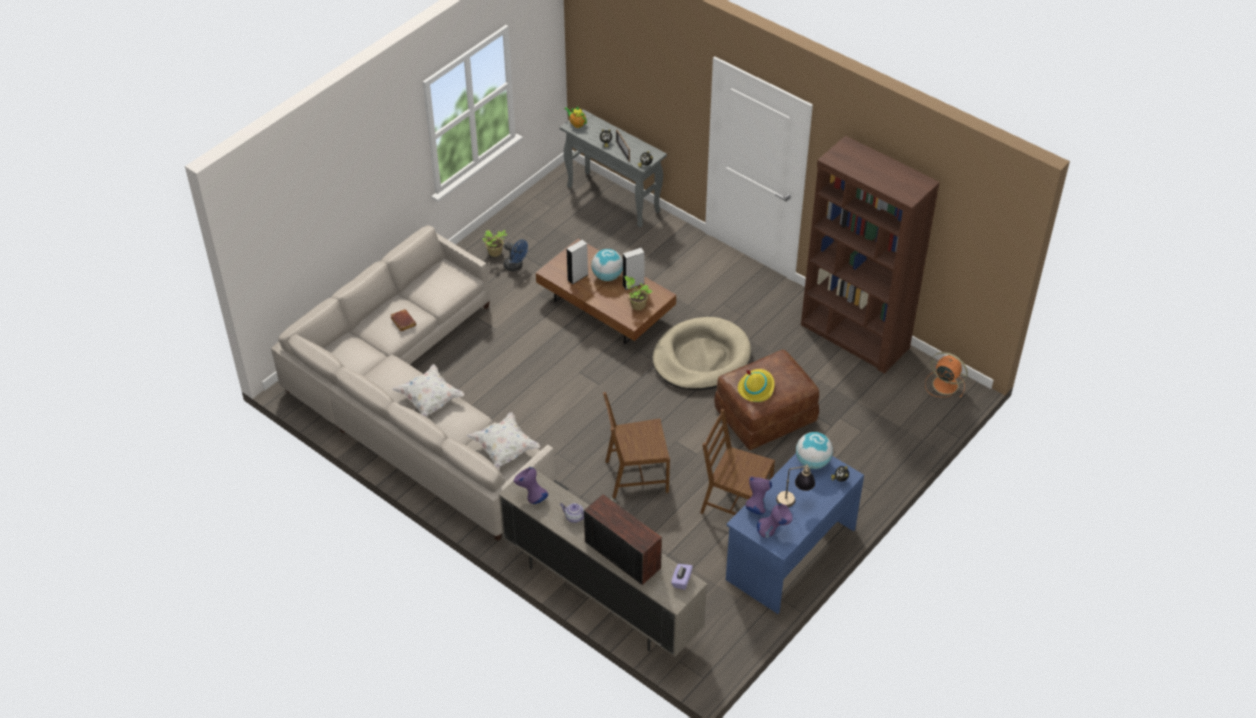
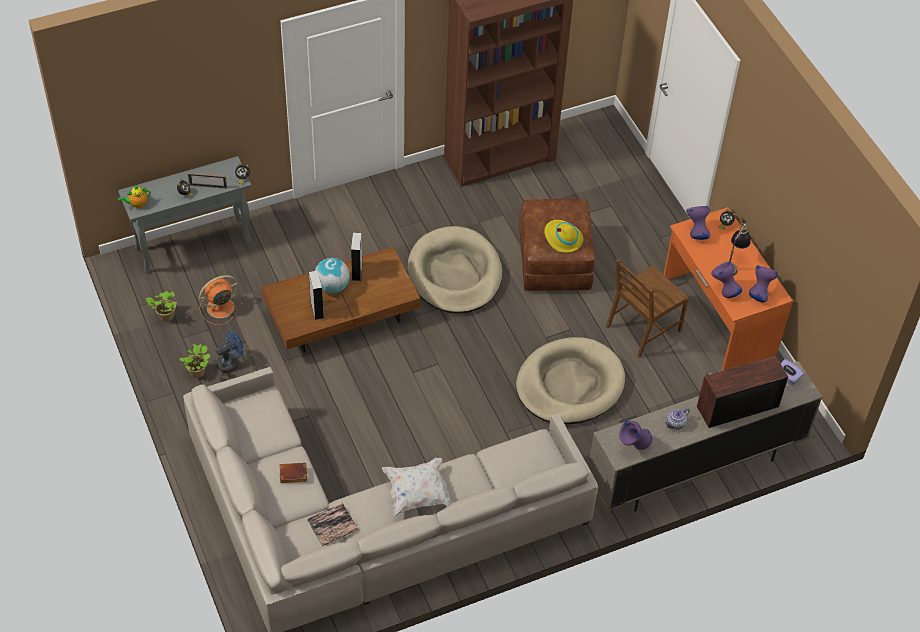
camera: 65 degrees left, 5 degrees up
white pillow [466,412,540,470] -> none
brown chair [603,392,670,498] -> beige dog bed [516,337,625,424]
potted plant [624,276,653,310] -> potted plant moved to [146,291,177,322]
blue desk [726,454,864,614] -> orange desk [663,207,793,371]
globe [796,432,833,469] -> purple vase [686,206,710,240]
orange fan [925,352,968,397] -> orange fan moved to [199,275,243,325]
none -> book [307,503,358,546]

